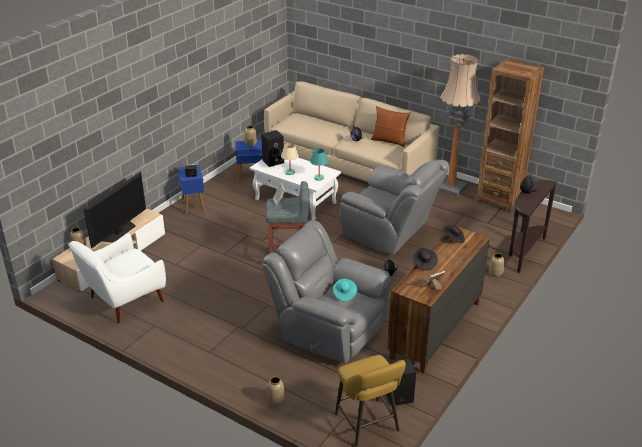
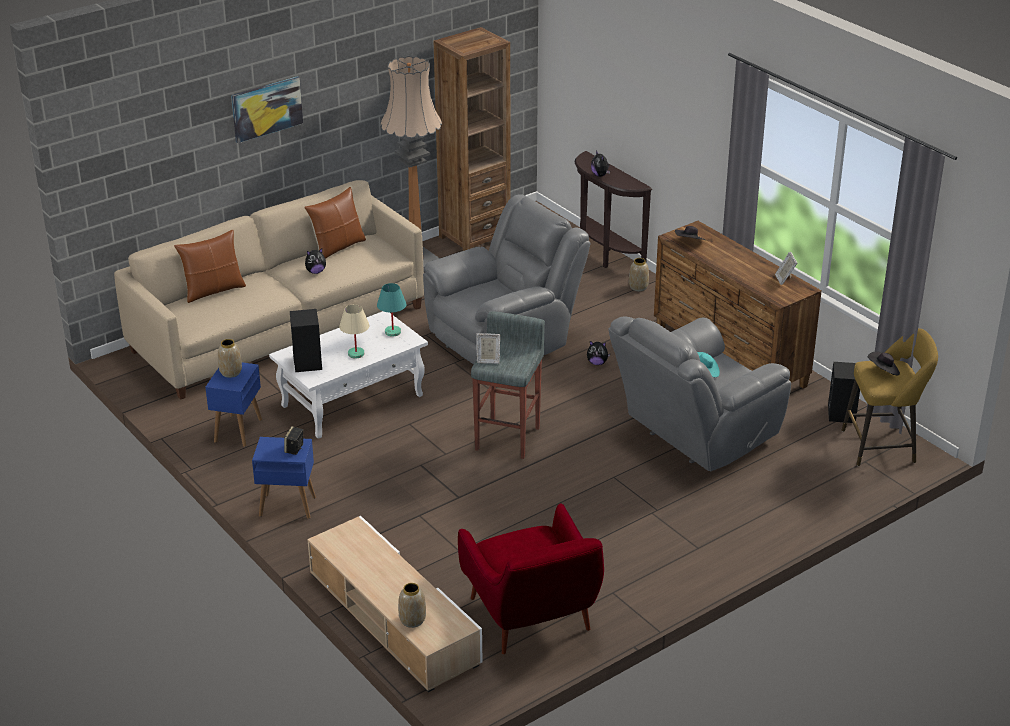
camera: 70 degrees left, 0 degrees up
white armchair [68,233,166,324] -> red armchair [458,504,604,654]
television [84,172,146,248] -> none
vase [267,377,285,405] -> none
black hat [413,248,438,271] -> black hat moved to [868,351,900,375]
none -> brown pillow [174,230,246,303]
none -> picture [231,76,303,143]

